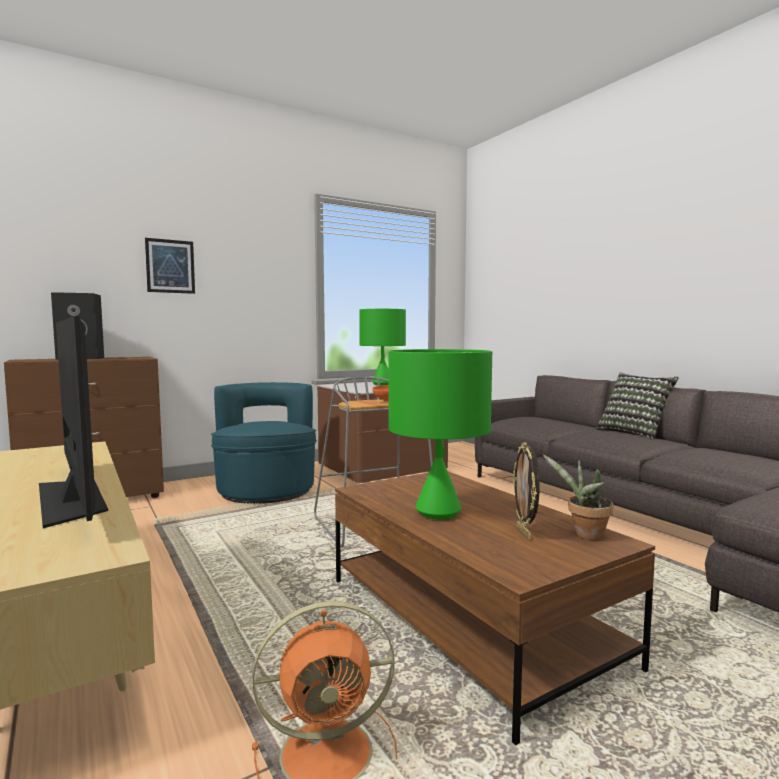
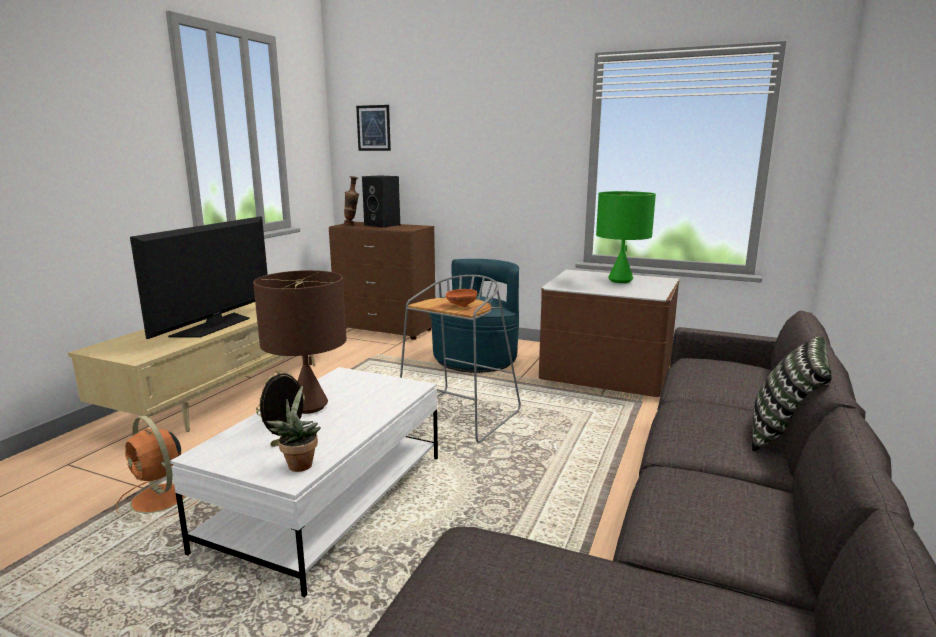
camera: 55 degrees right, 10 degrees up
picture [145,238,195,294] -> picture moved to [356,105,391,151]
brown coffee table [335,472,655,745] -> white coffee table [170,367,438,597]
green table lamp [388,349,492,519] -> brown table lamp [253,270,347,414]
none -> vase [344,176,359,225]

